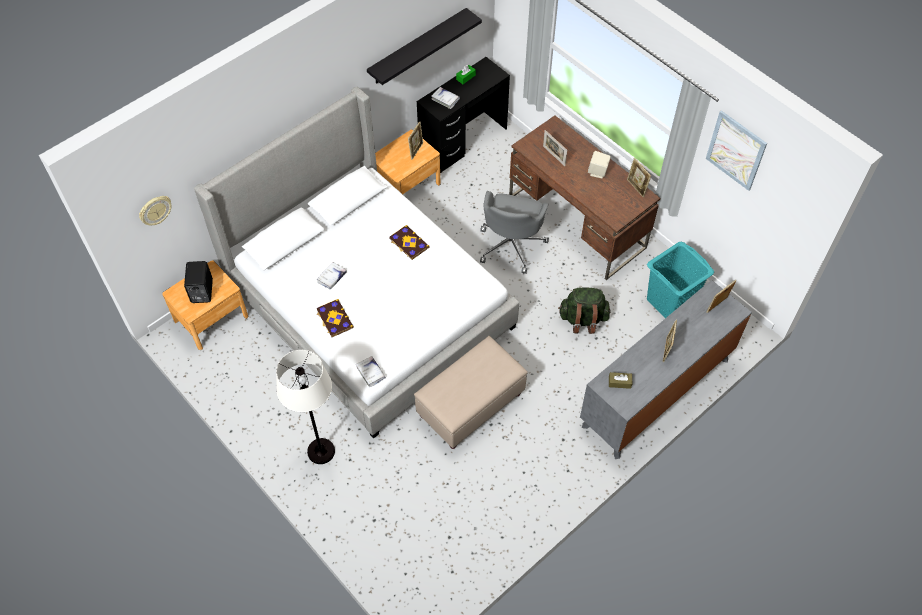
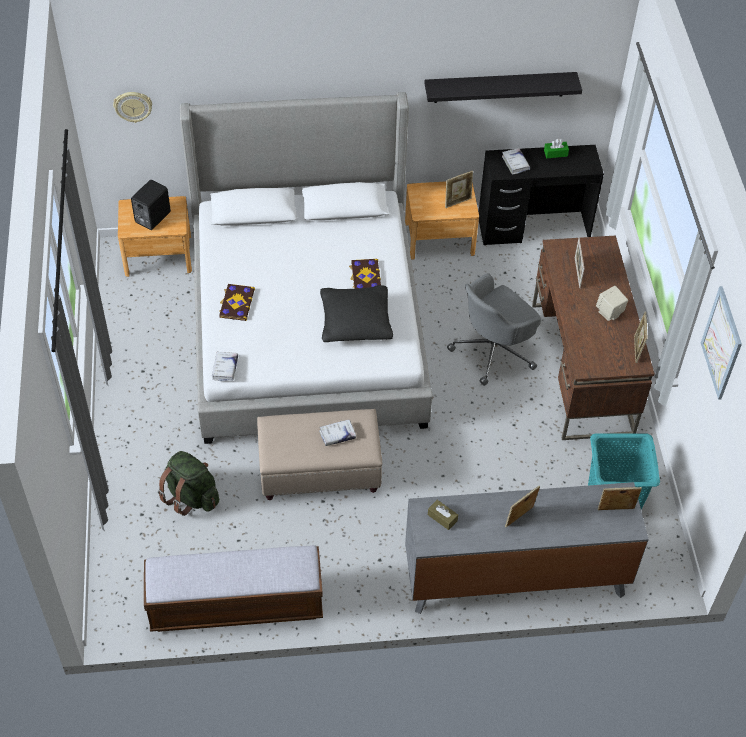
camera: 35 degrees right, 5 degrees down
white floor lamp [276,350,335,464] -> none
white book [316,262,347,289] -> white book moved to [319,419,356,446]
green backpack [558,287,610,334] -> green backpack moved to [158,451,219,516]
none -> bench [144,545,323,632]
none -> black pillow [320,285,393,342]

